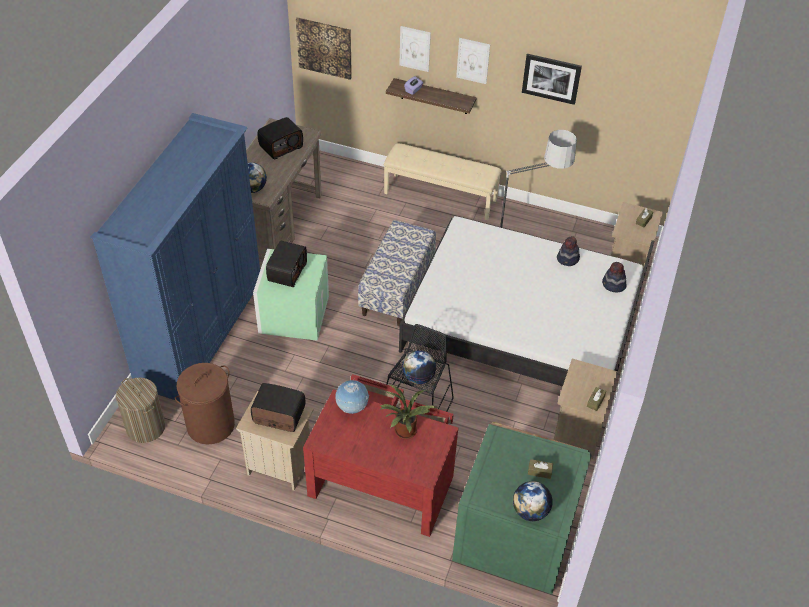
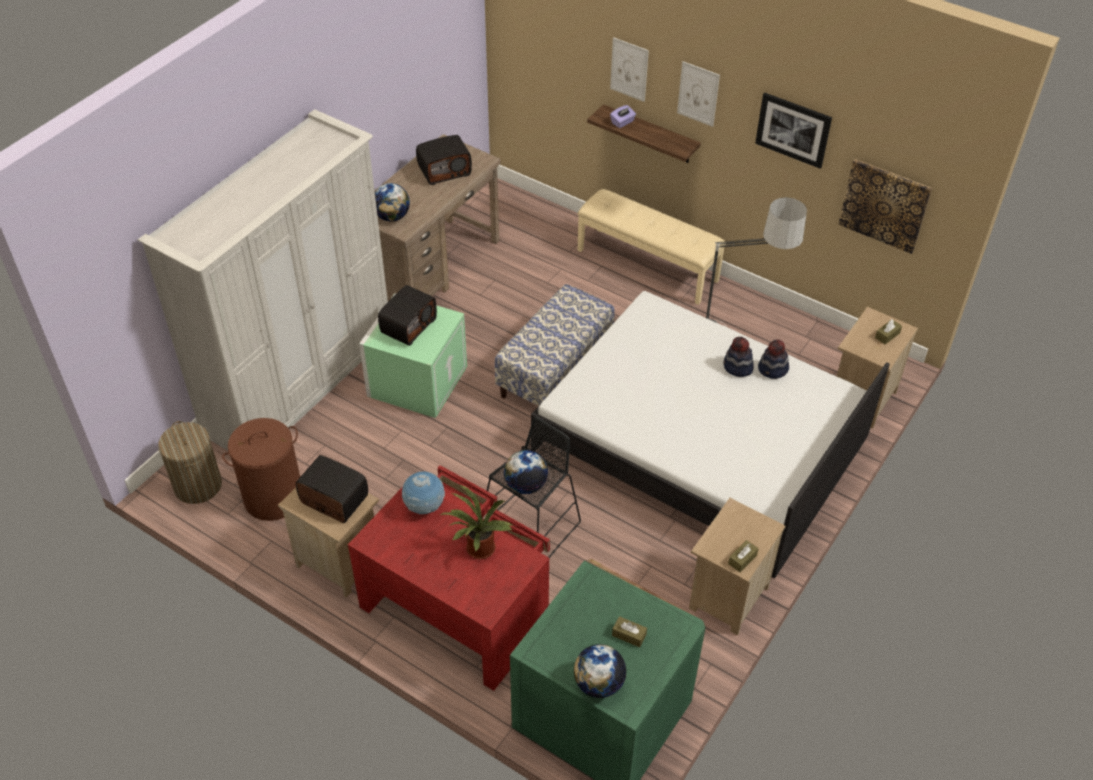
camera: 15 degrees right, 0 degrees up
blue wardrobe [90,113,260,402] -> white wardrobe [138,109,388,450]
picture [296,17,352,80] -> picture moved to [838,159,932,254]
hat [602,262,626,292] -> hat moved to [723,337,753,377]

